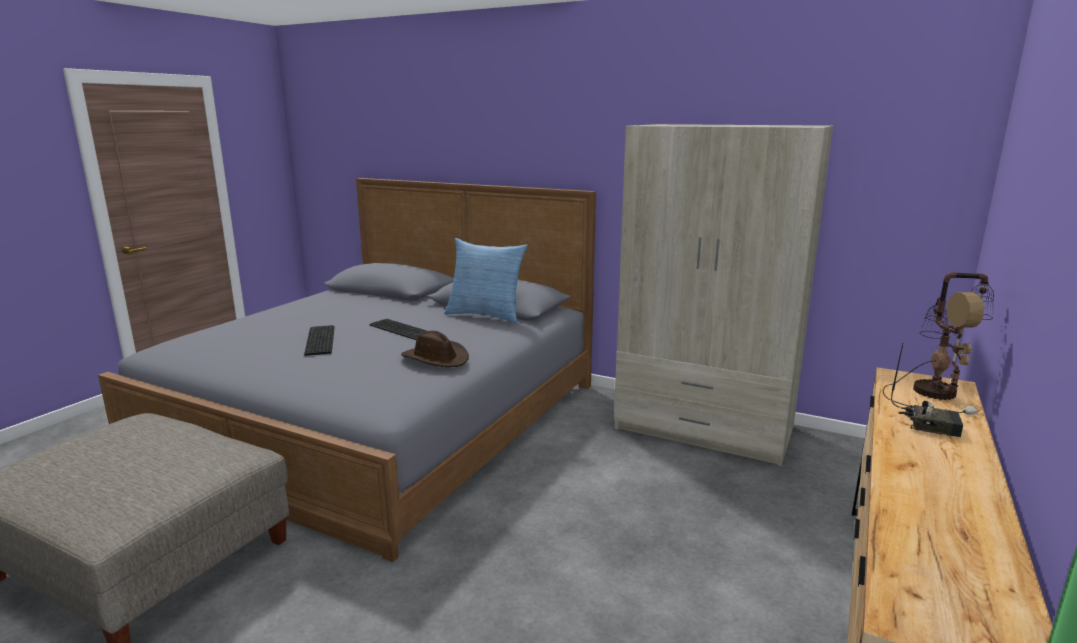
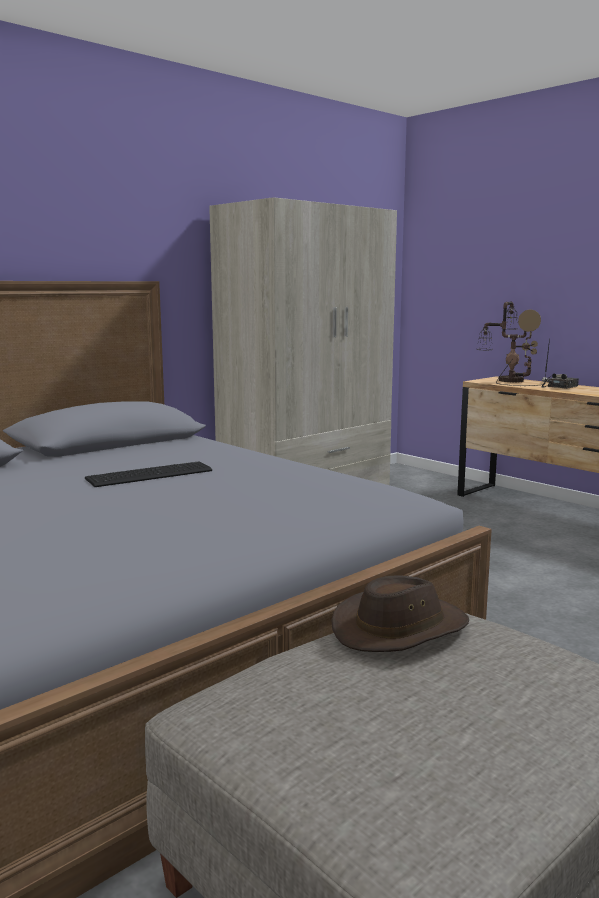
camera: 70 degrees left, 5 degrees down
keyboard [304,325,335,356] -> none
brown hat [401,331,469,367] -> brown hat moved to [331,575,469,652]
pillow [444,238,528,324] -> none

